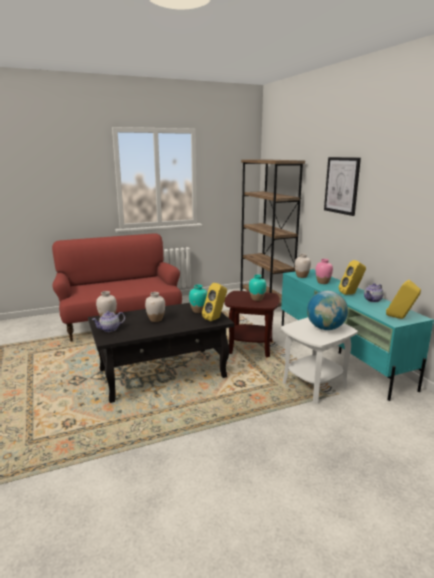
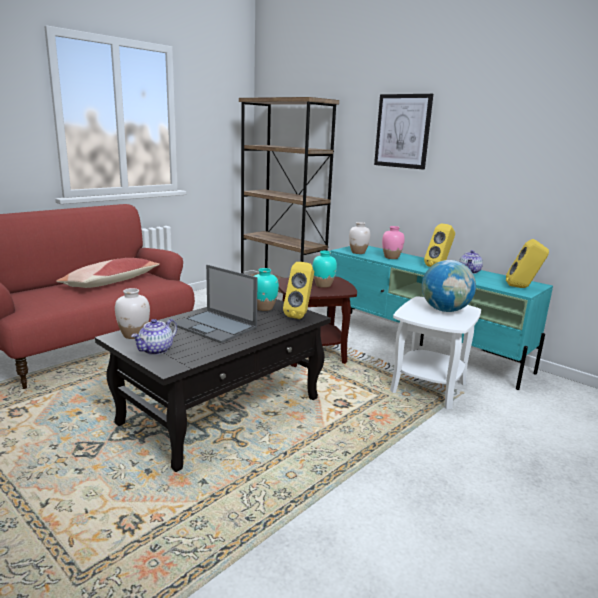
camera: 25 degrees left, 0 degrees up
white vase [145,292,165,322] -> laptop [172,265,258,343]
none -> pillow [56,258,160,288]

